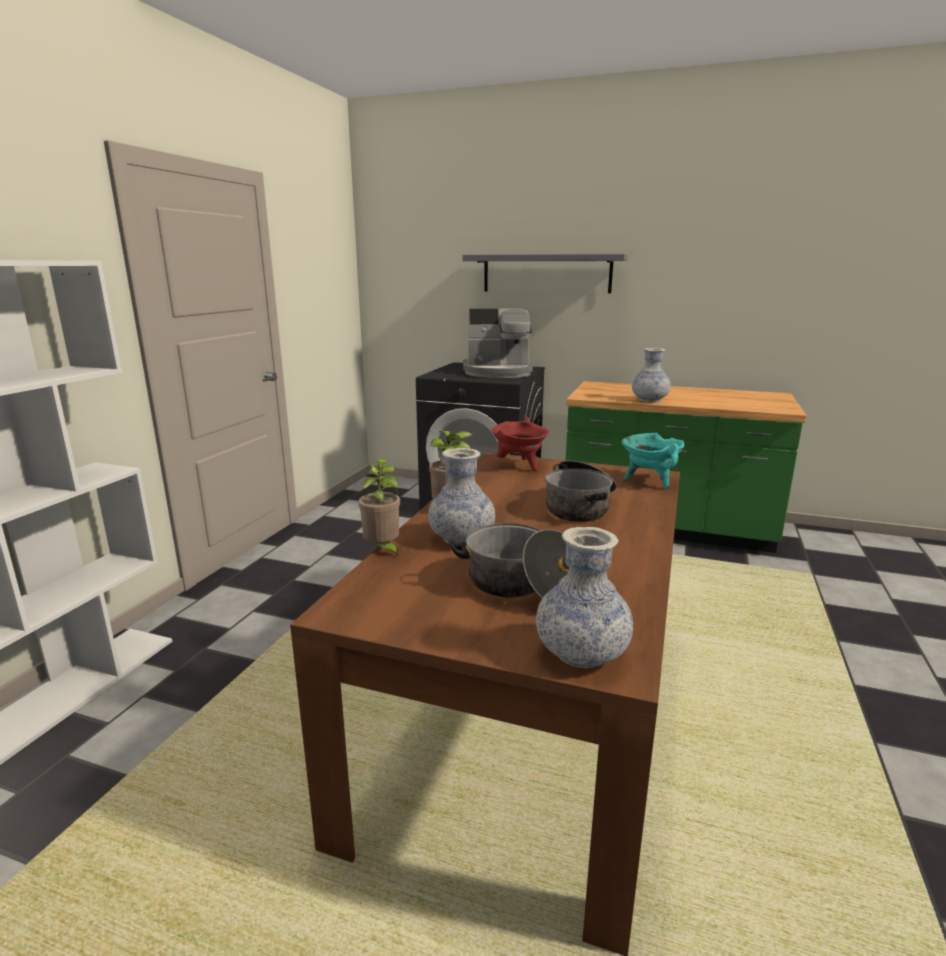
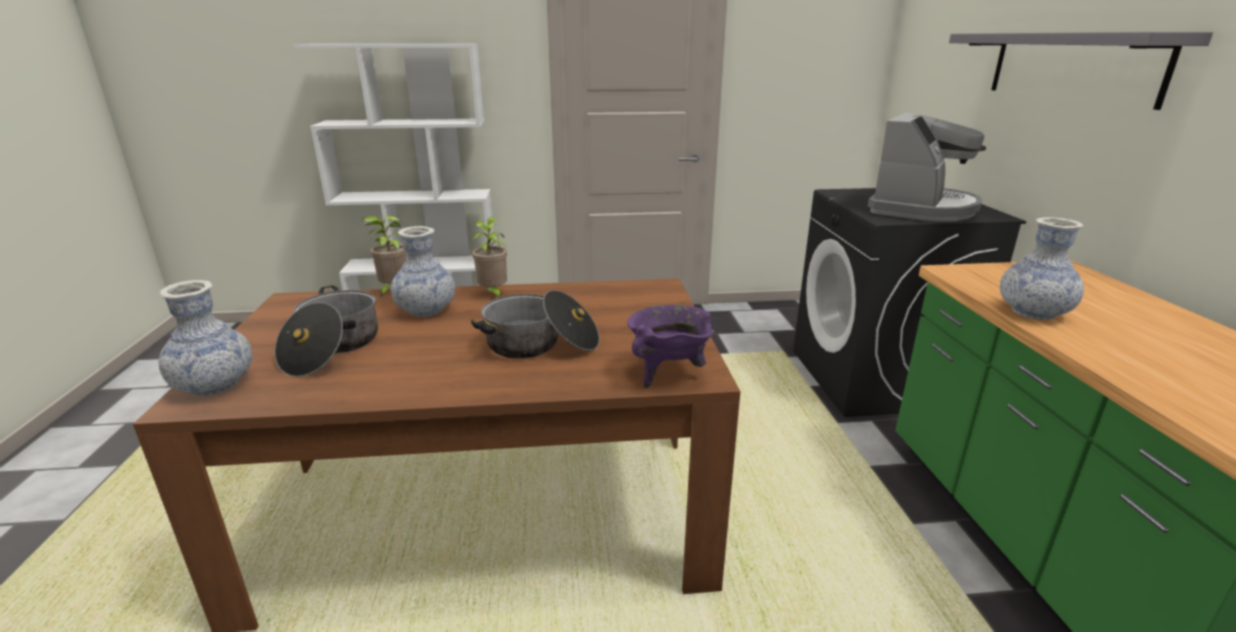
camera: 65 degrees right, 5 degrees up
coffee machine [463,308,533,378] -> coffee machine turned 120 degrees counterclockwise [868,112,986,222]
red cooking pot [492,417,549,471] -> none
turquoise cooking pot [622,433,684,490] -> purple cooking pot [627,305,714,388]

